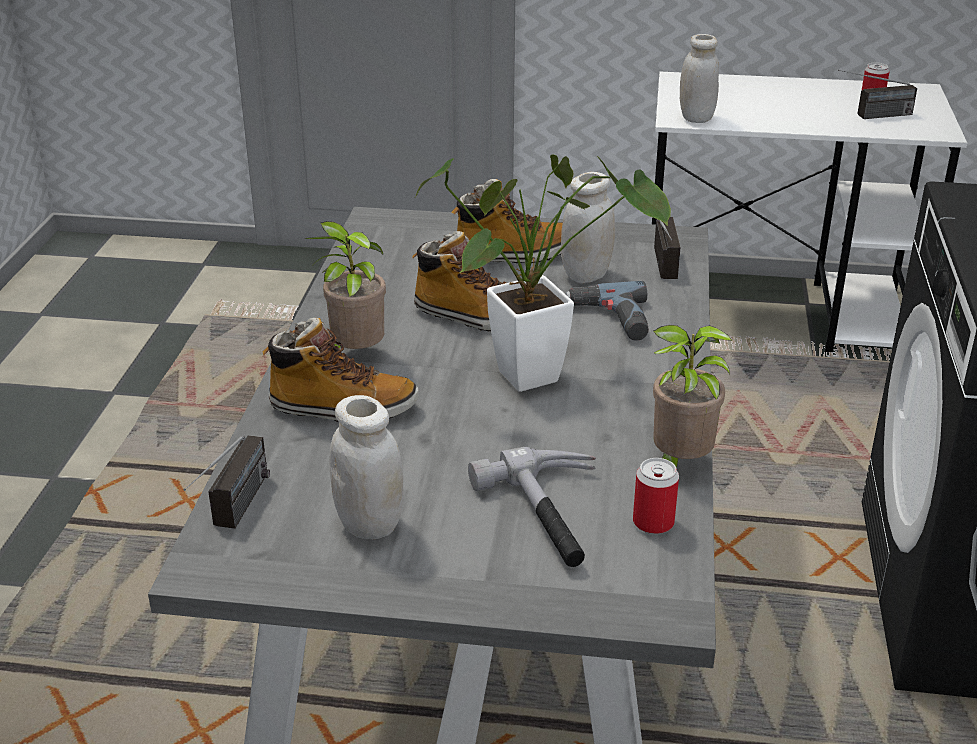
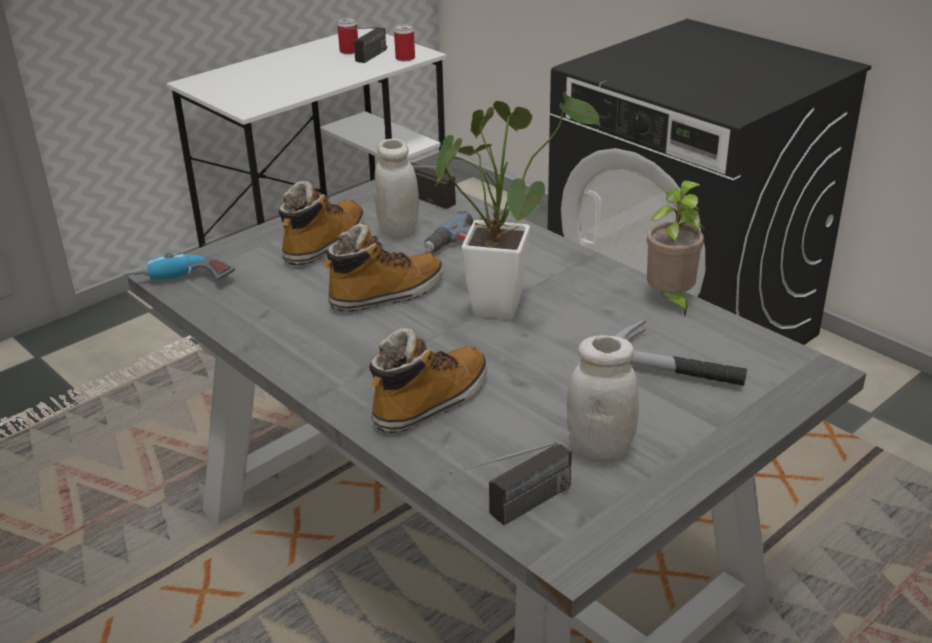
camera: 50 degrees left, 0 degrees up
radio [183,435,270,529] -> radio turned 90 degrees clockwise [449,442,572,526]
potted plant [305,221,386,349] -> none
can [633,458,679,534] -> can moved to [394,24,415,61]
white jar [680,34,719,123] -> none
none -> power drill [123,252,235,280]

